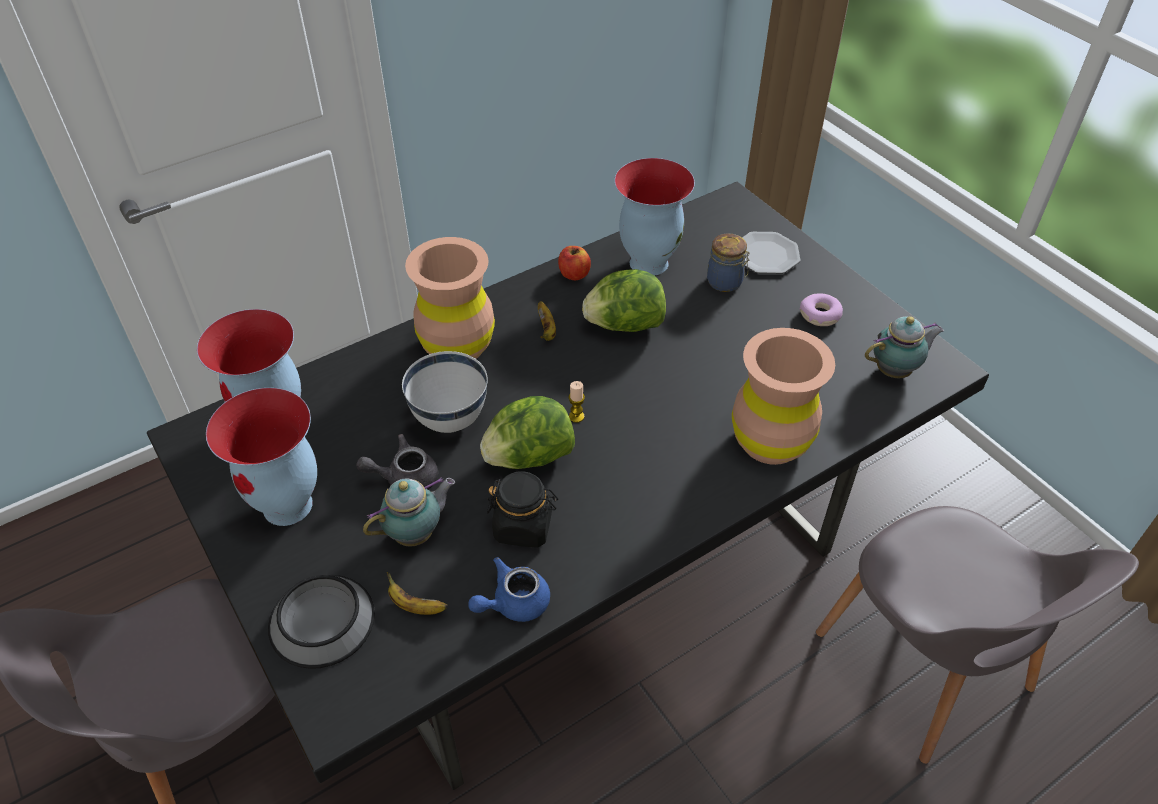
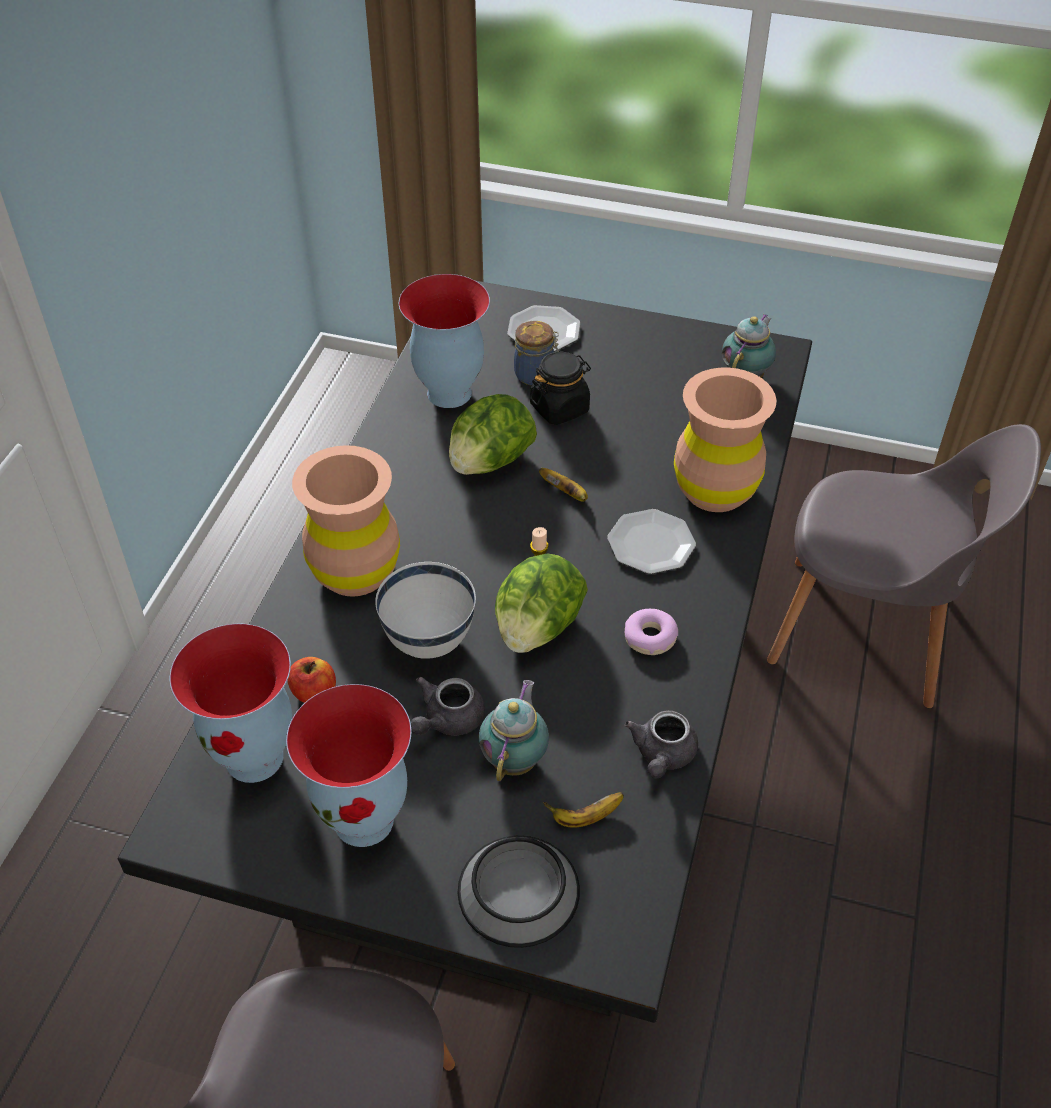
camera: 40 degrees left, 0 degrees up
blue teapot [468,557,550,622] -> grey teapot [625,710,698,778]
black jar [487,471,558,548] -> black jar moved to [530,351,591,425]
banana [538,301,556,341] -> banana moved to [539,468,588,502]
apple [558,246,591,280] -> apple moved to [287,657,336,703]
donut [800,293,843,326] -> donut moved to [625,609,678,655]
none -> plate [607,509,696,574]

